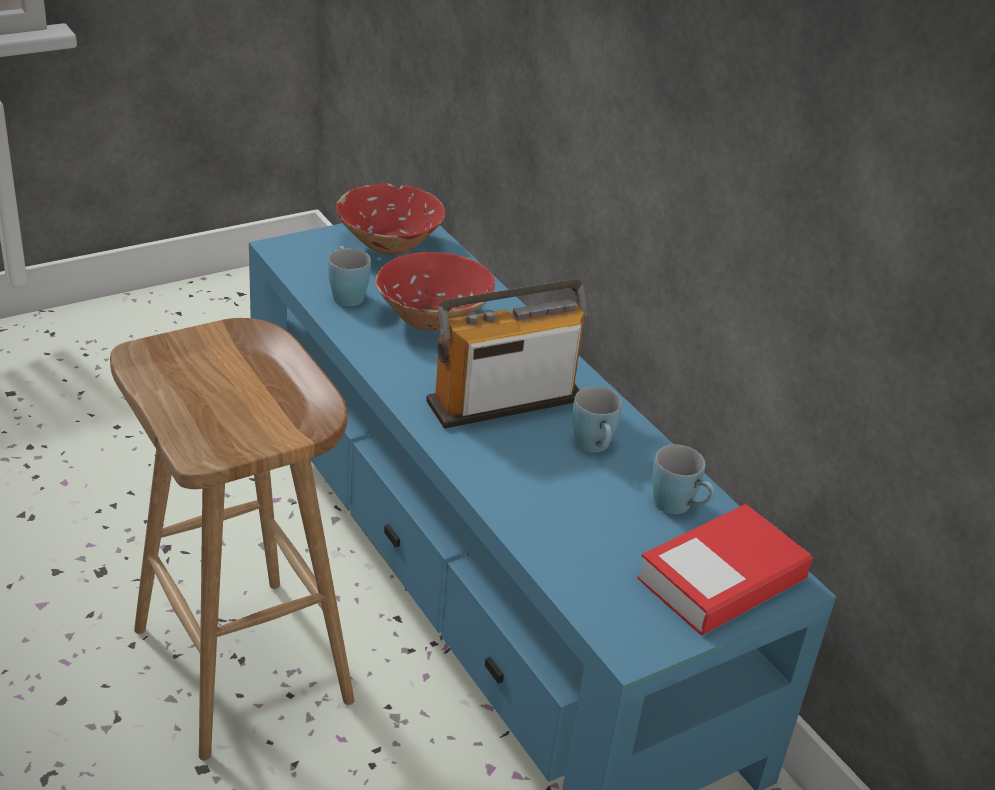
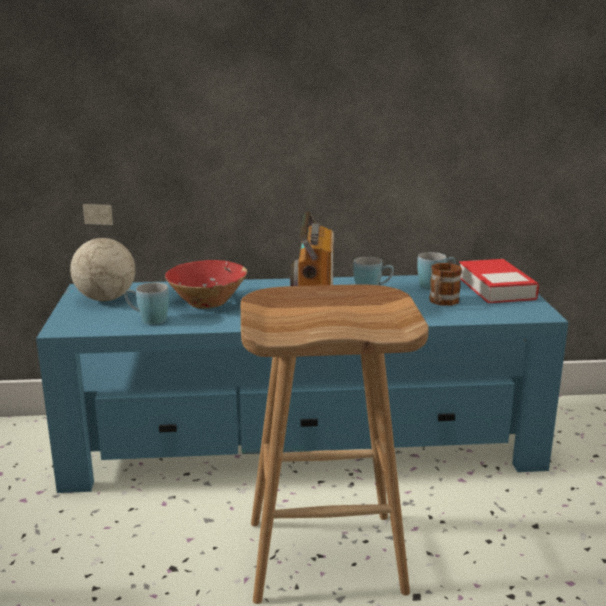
camera: 60 degrees left, 15 degrees down
red bowl [336,183,446,255] -> globe [70,204,135,301]
none -> mug [429,263,462,306]

